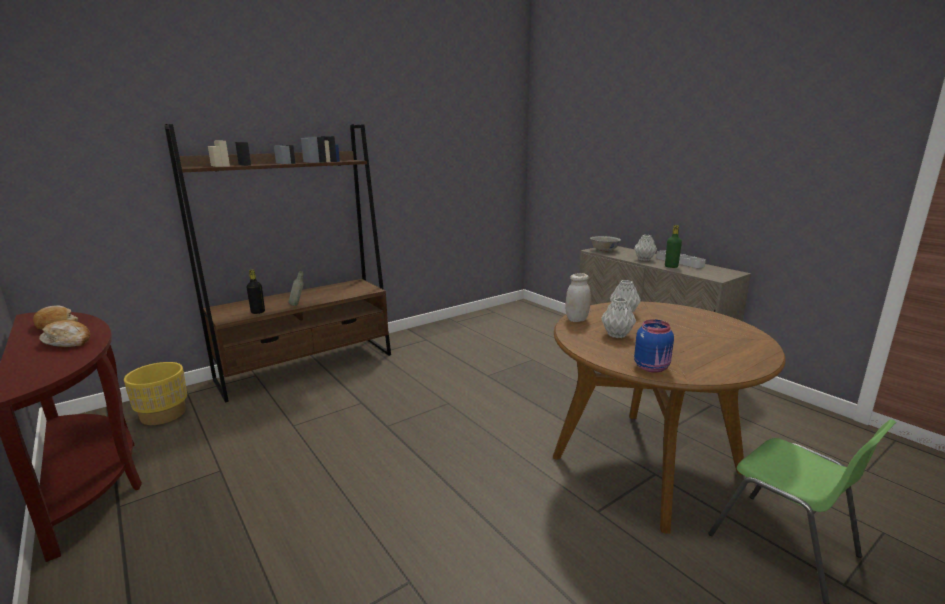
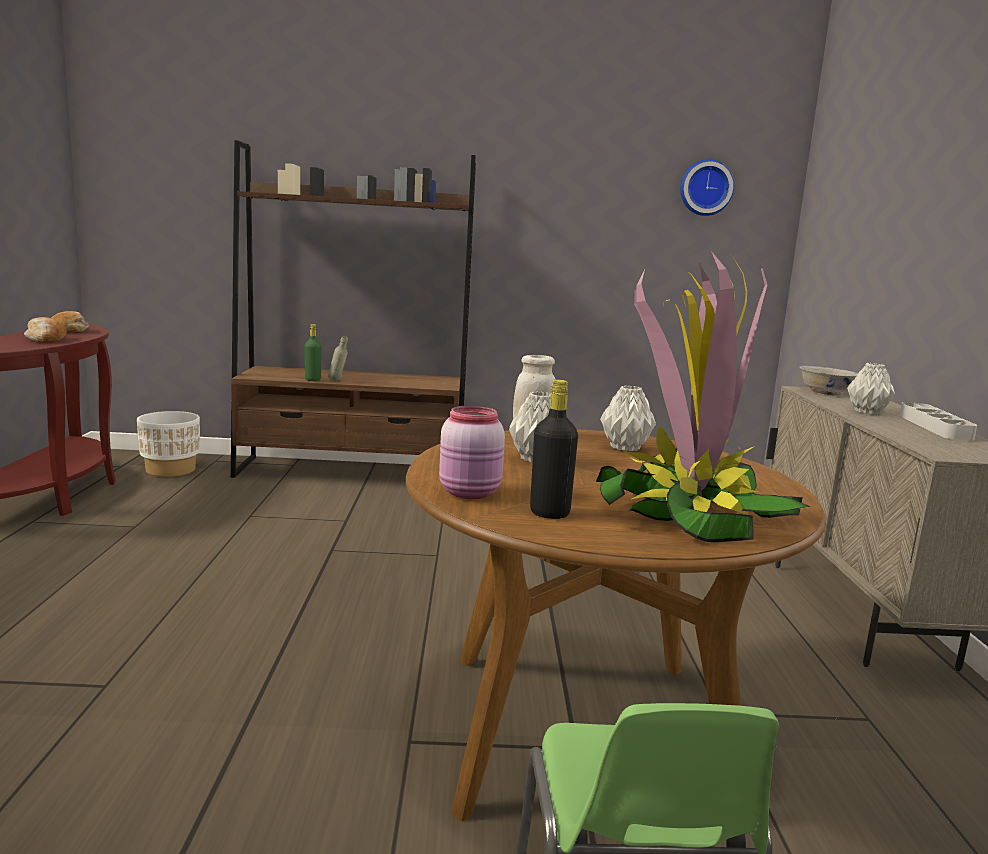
camera: 35 degrees right, 5 degrees down
yellow planter [124,362,187,425] -> white planter [137,411,200,477]
black bottle [247,269,265,314] -> black bottle moved to [530,380,578,519]
blue jar [634,319,674,373] -> pink jar [439,405,505,499]
green bottle [665,225,682,268] -> green bottle moved to [305,324,322,381]
none -> potted plant [596,249,811,542]
none -> wall clock [680,159,734,216]

